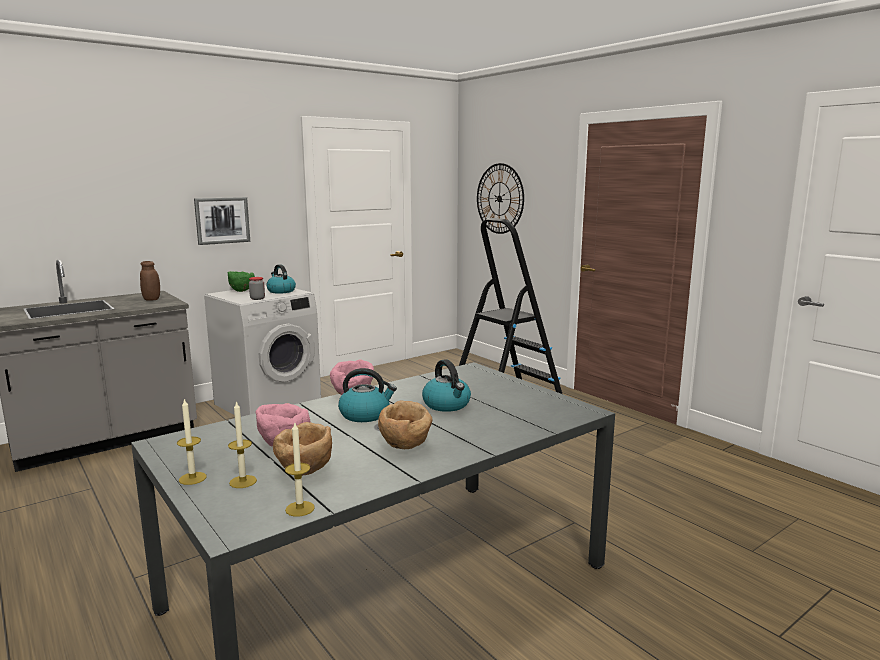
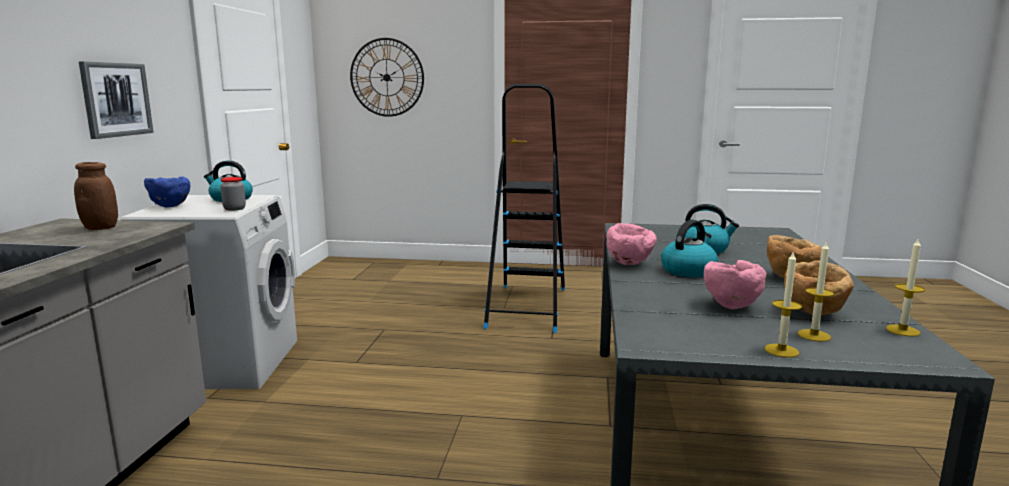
camera: 45 degrees left, 0 degrees up
green bowl [228,271,255,292] -> blue bowl [144,177,190,207]

